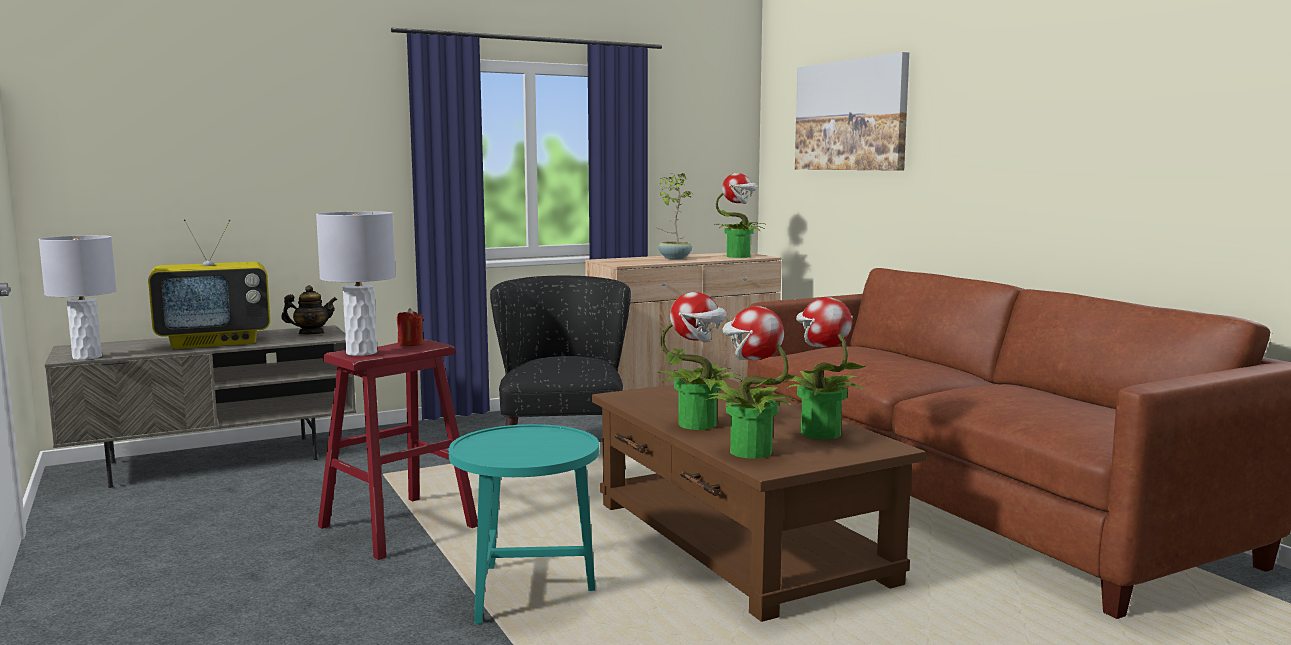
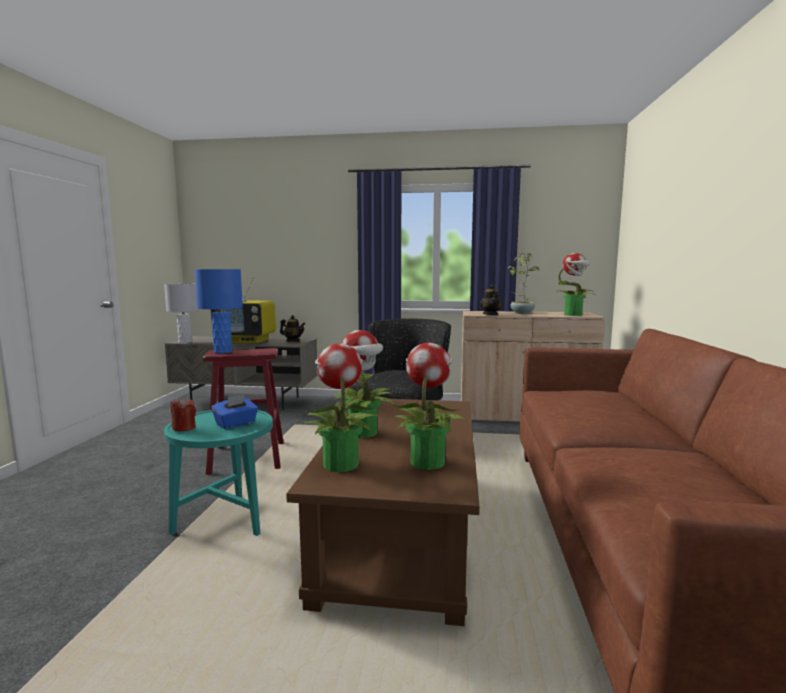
camera: 35 degrees right, 0 degrees up
grey table lamp [316,211,396,356] -> blue table lamp [195,269,243,353]
red candle [397,308,423,346] -> red candle moved to [171,398,196,431]
picture [795,52,909,171] -> none
none -> blue tissue box [211,394,258,429]
none -> teapot [480,284,502,315]

